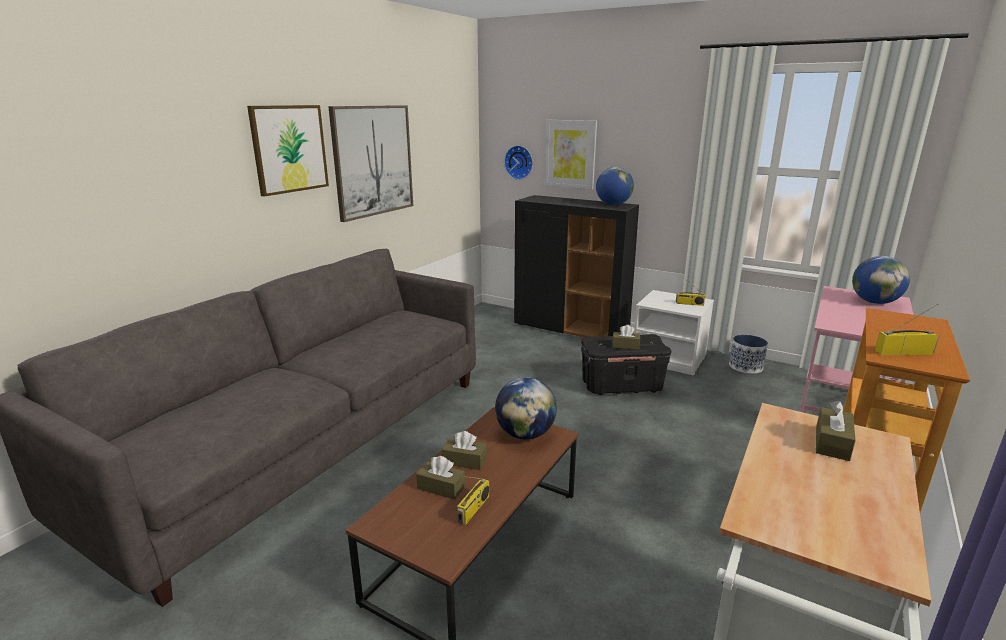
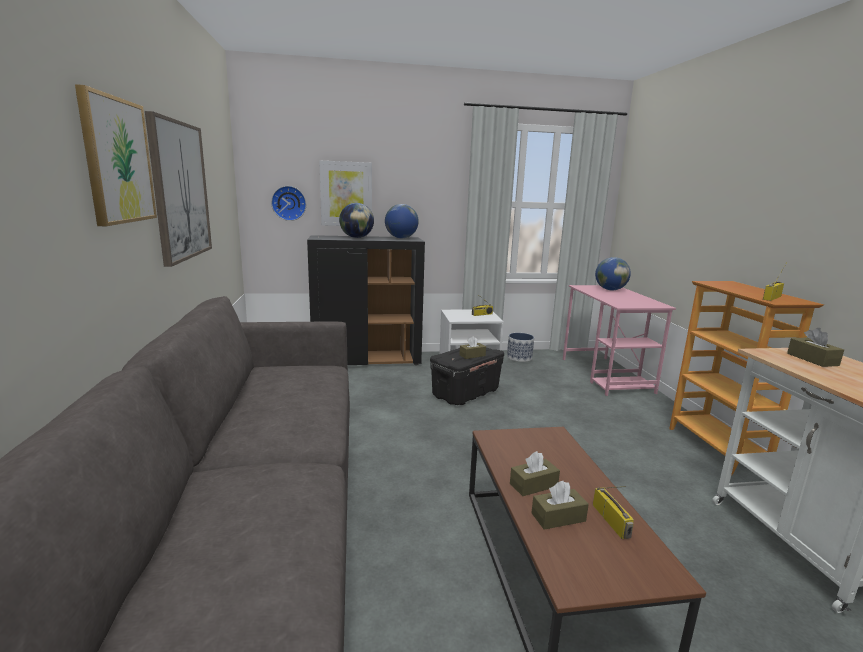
camera: 40 degrees left, 5 degrees down
globe [495,377,557,440] -> globe moved to [339,203,374,238]

